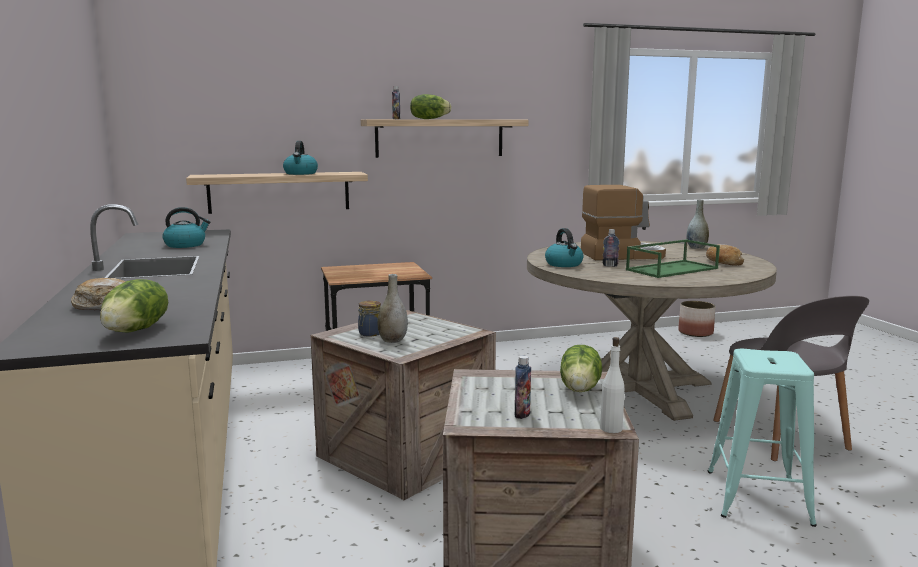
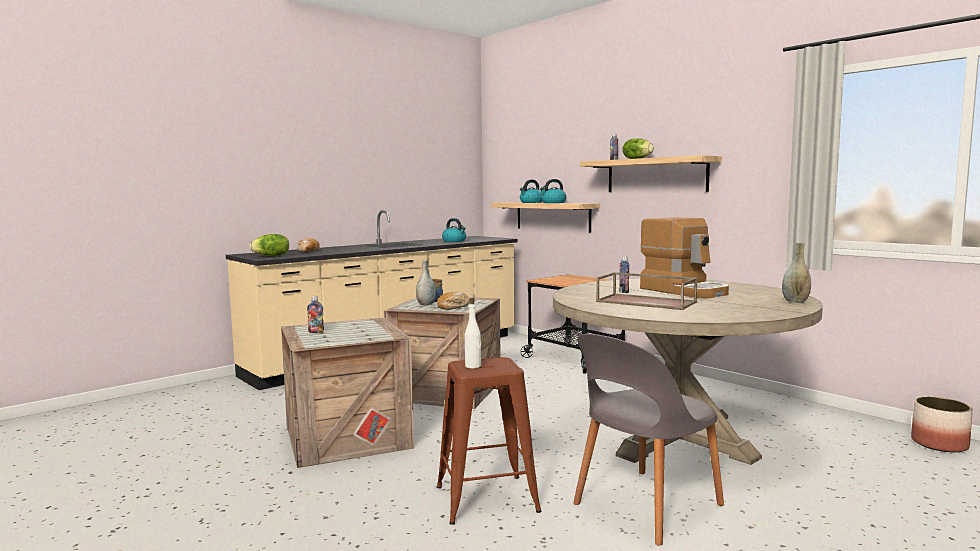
camera: 65 degrees right, 5 degrees down
kettle [545,228,584,267] -> kettle moved to [520,180,542,203]
lettuce [560,345,602,392] -> none
white bottle [600,337,625,433] -> white bottle moved to [465,298,481,368]
green tray [626,239,720,278] -> brown tray [596,272,698,310]
bread [706,244,744,266] -> bread moved to [437,292,470,310]
turquoise stool [707,349,817,527] -> brown stool [437,357,542,525]

